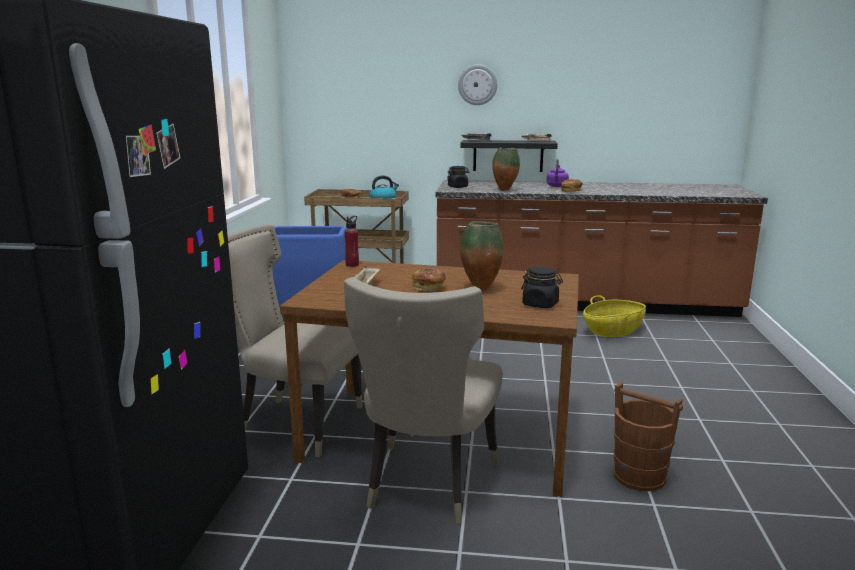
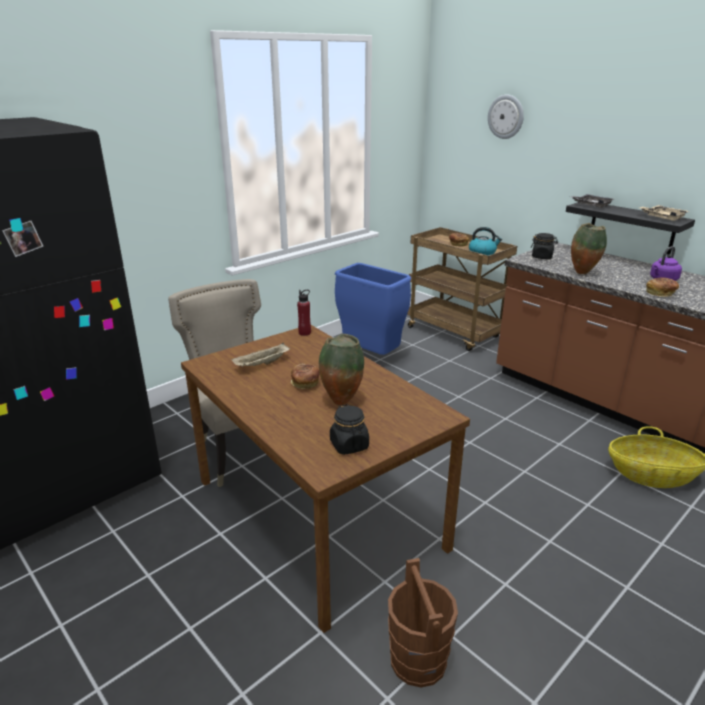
camera: 40 degrees right, 10 degrees up
beige chair [344,277,503,524] -> none
wall clock [458,64,497,105] -> wall clock moved to [488,94,524,139]

